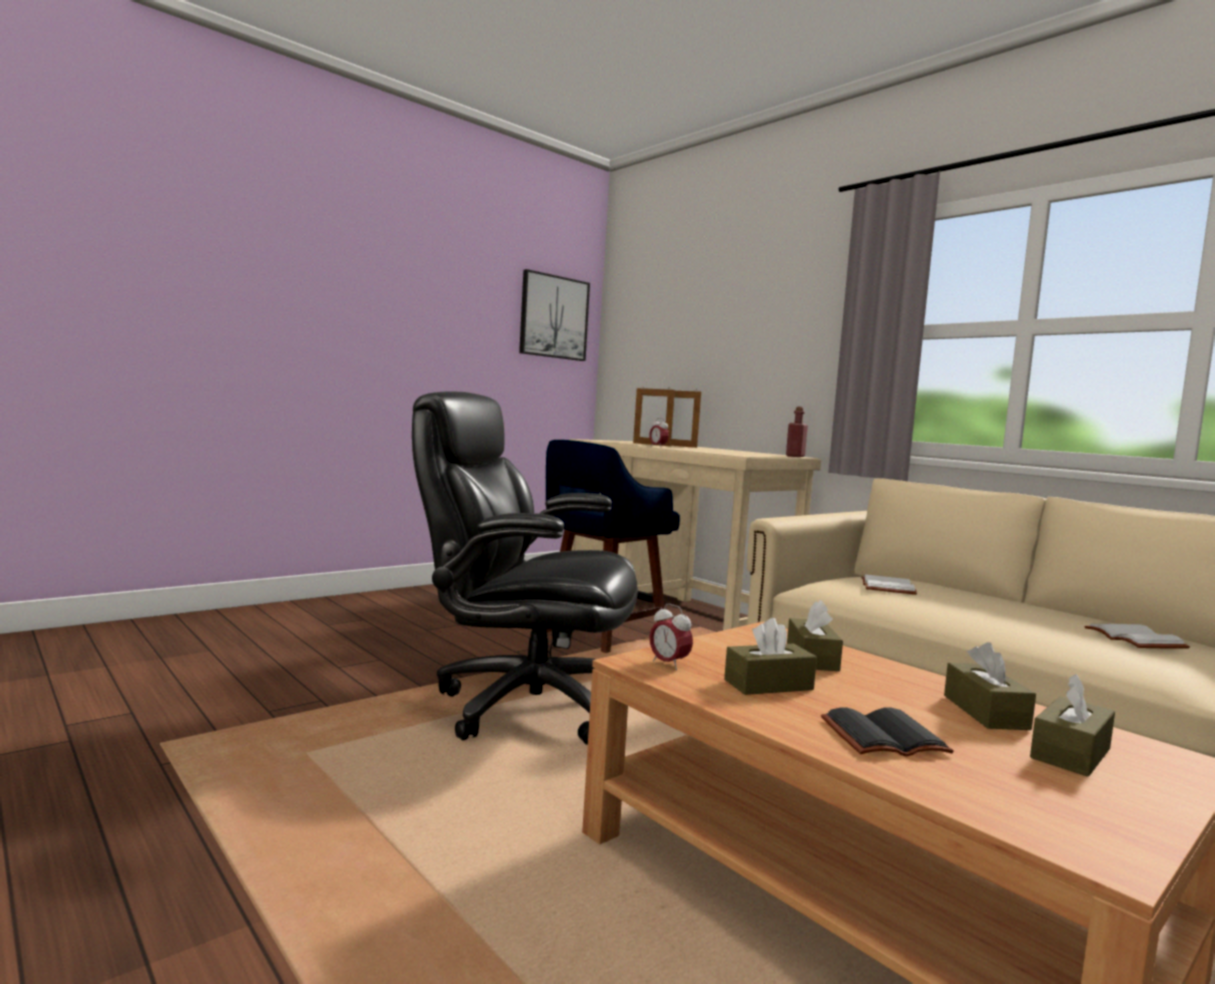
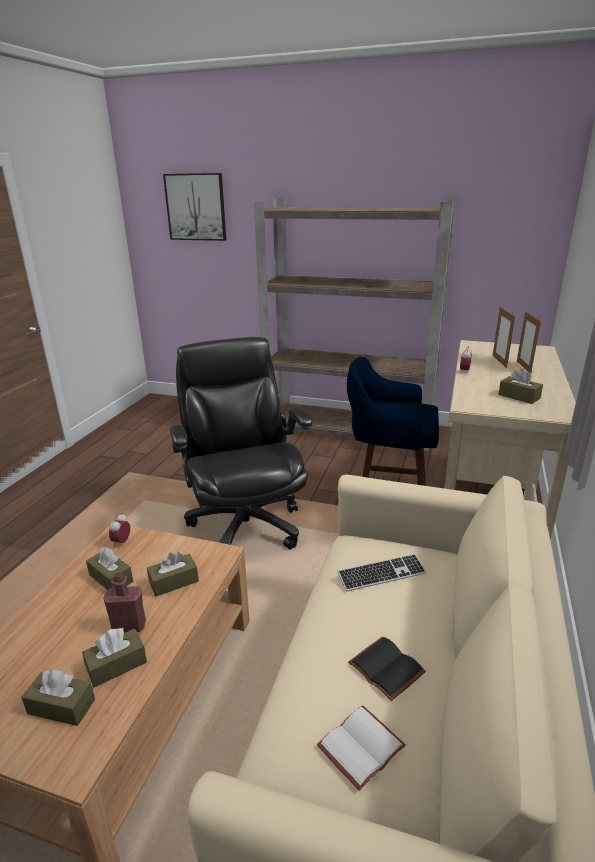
camera: 60 degrees right, 20 degrees up
picture [519,269,590,361] -> picture moved to [163,173,226,241]
red bottle [786,407,808,457] -> red bottle moved to [103,572,146,633]
black book [821,707,954,757] -> black book moved to [348,636,426,701]
white book [861,574,917,595] -> keyboard [337,554,427,592]
none -> brown bookcase [254,198,456,451]
none -> brown tissue box [498,368,543,404]

